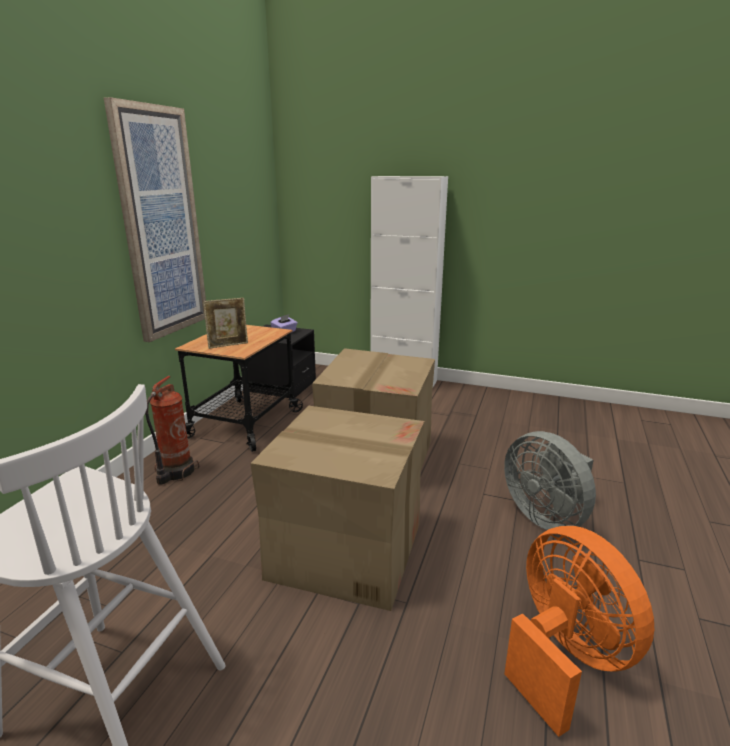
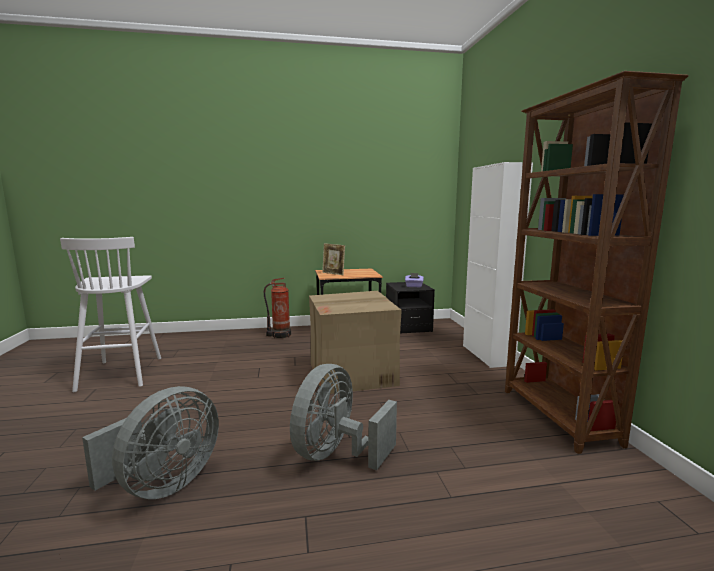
camera: 60 degrees right, 10 degrees down
picture [104,97,206,342] -> none
cardboard box [250,406,424,611] -> none
orange fan [504,526,654,737] -> grey fan [82,386,219,499]
none -> brown bookcase [505,71,689,454]

